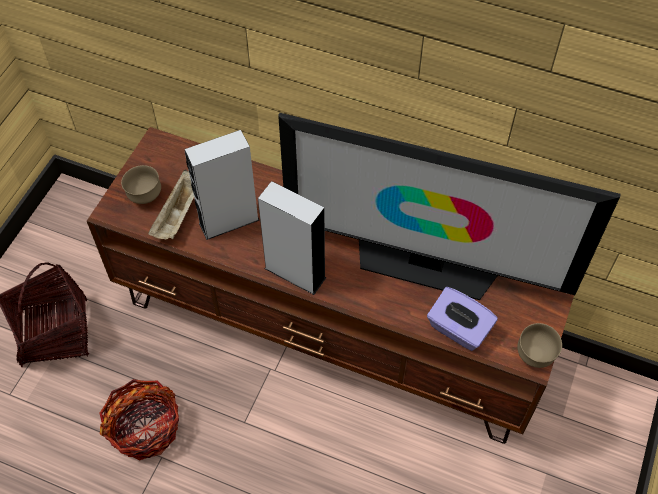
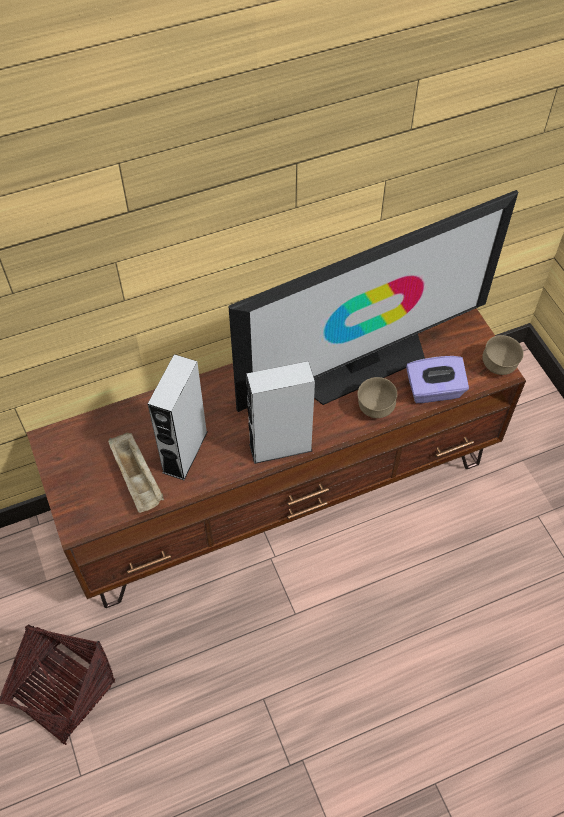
camera: 45 degrees left, 0 degrees up
basket [100,379,179,460] -> none
brown bowl [121,165,161,204] -> brown bowl moved to [358,377,397,418]

